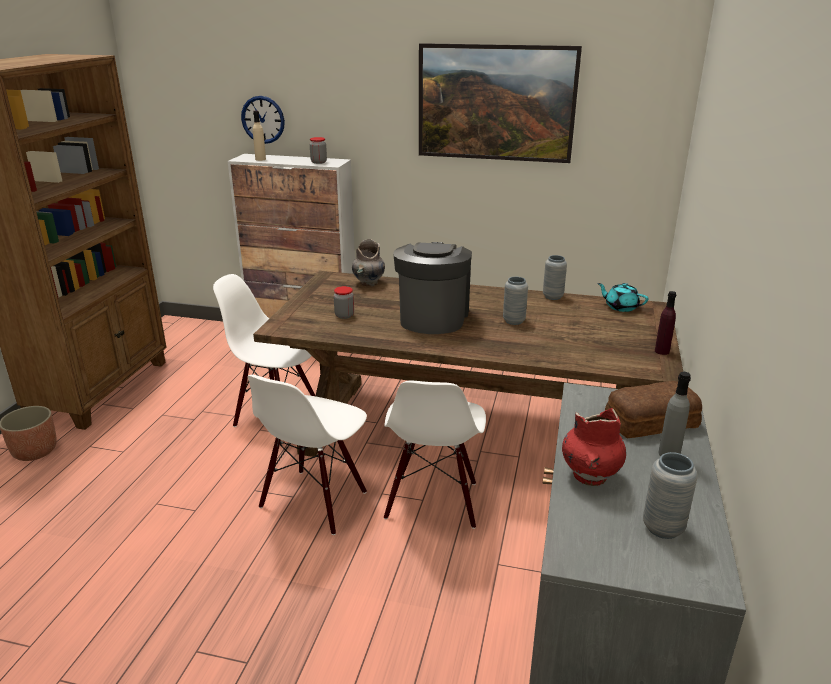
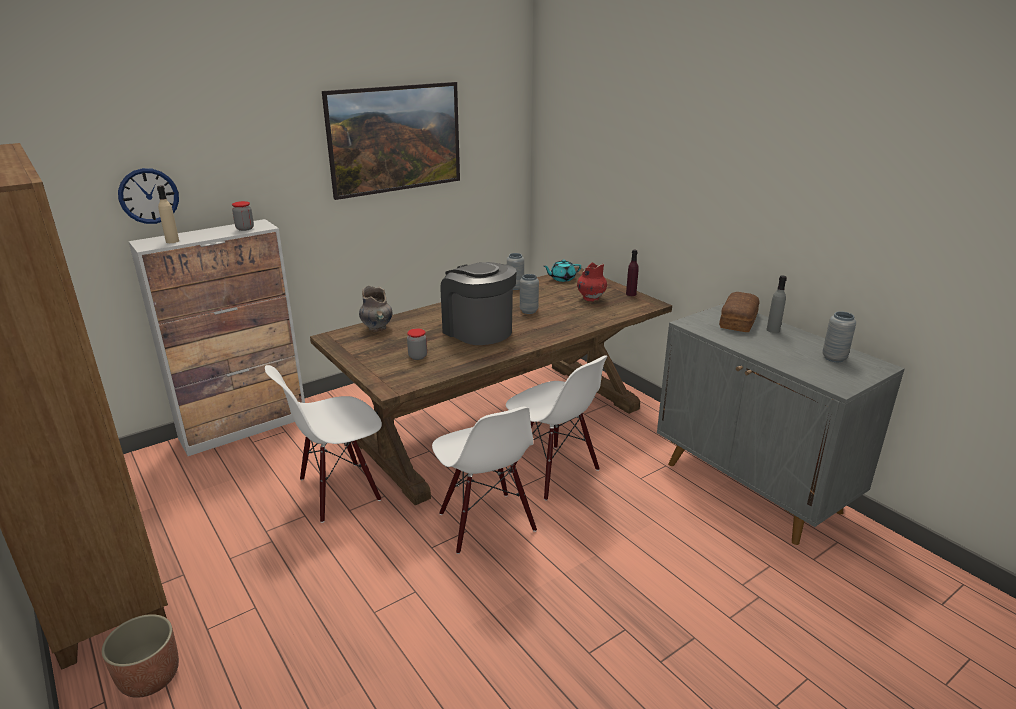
camera: 50 degrees left, 0 degrees up
red vase [562,408,626,486] -> red vase moved to [577,262,607,301]

